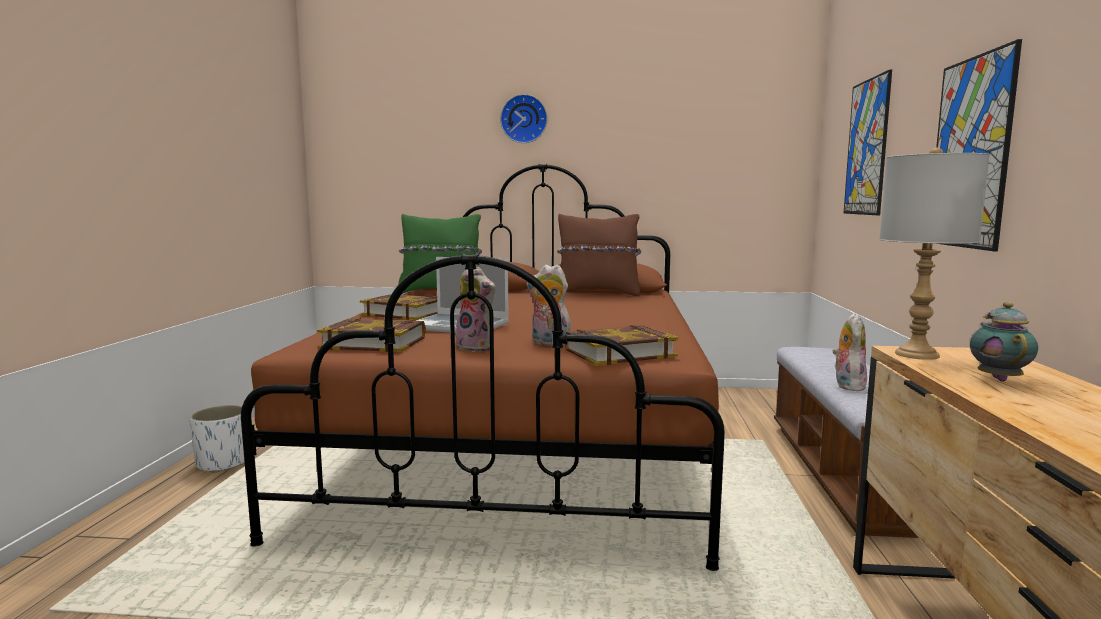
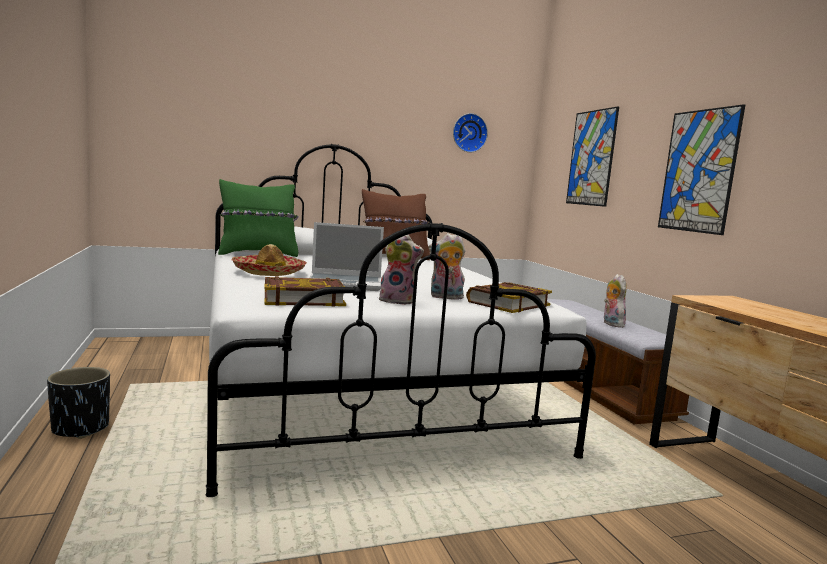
camera: 25 degrees left, 0 degrees up
white planter [189,405,245,473] -> black planter [47,367,110,439]
brown bed [241,164,725,571] -> white bed [206,144,596,497]
book [360,294,438,320] -> hat [231,244,307,276]
wall clock [500,94,547,143] -> wall clock moved to [453,113,488,152]
grey table lamp [879,148,990,360] -> none
teapot [970,302,1038,382] -> none

